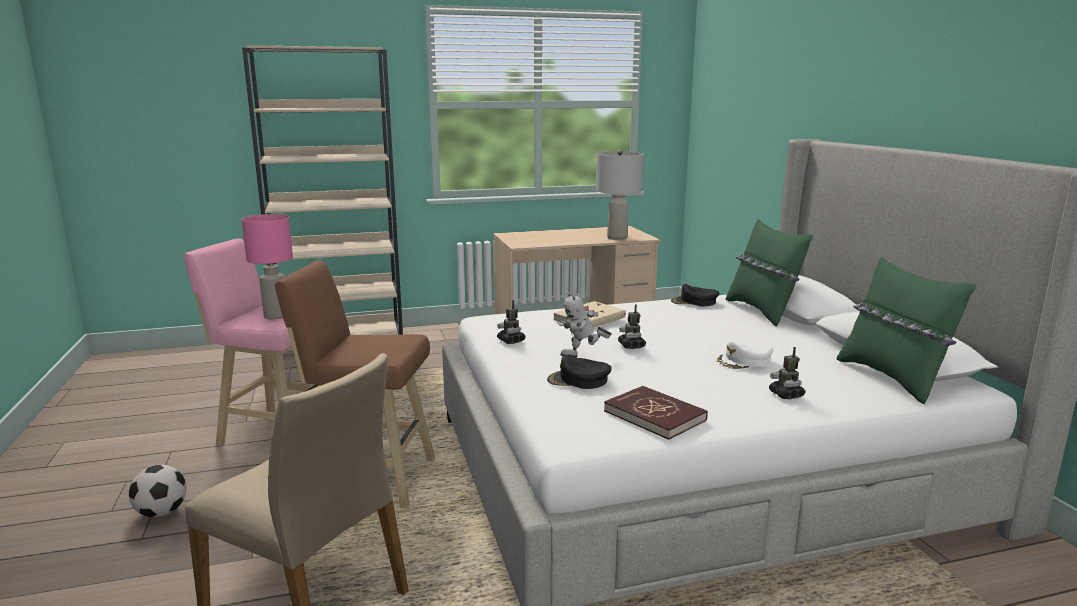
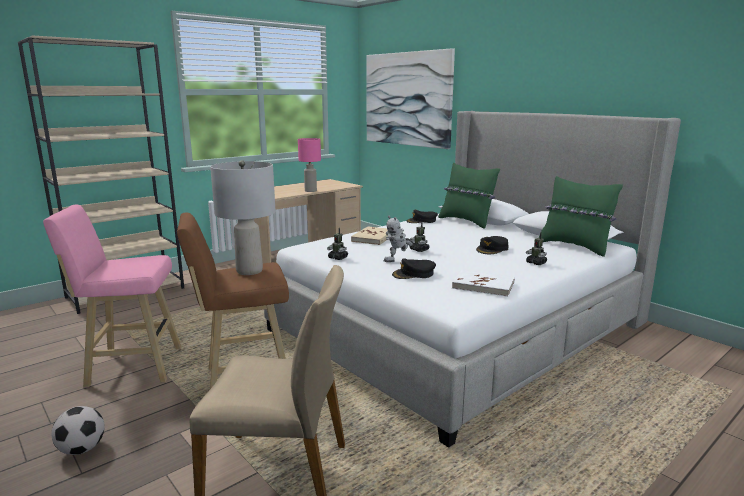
camera: 25 degrees left, 0 degrees up
pink table lamp [242,214,293,319] -> pink table lamp moved to [298,138,321,192]
grey table lamp [596,150,644,240] -> grey table lamp moved to [210,160,276,275]
red book [604,386,708,440] -> white book [452,270,515,297]
white cap [715,341,773,369] -> black cap [476,236,509,254]
none -> picture [366,48,455,149]

